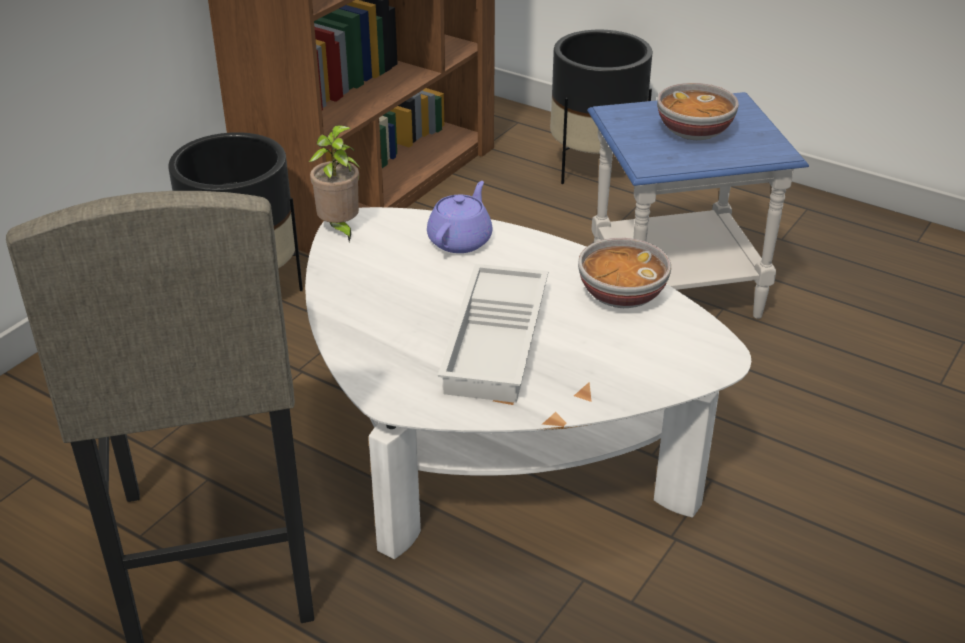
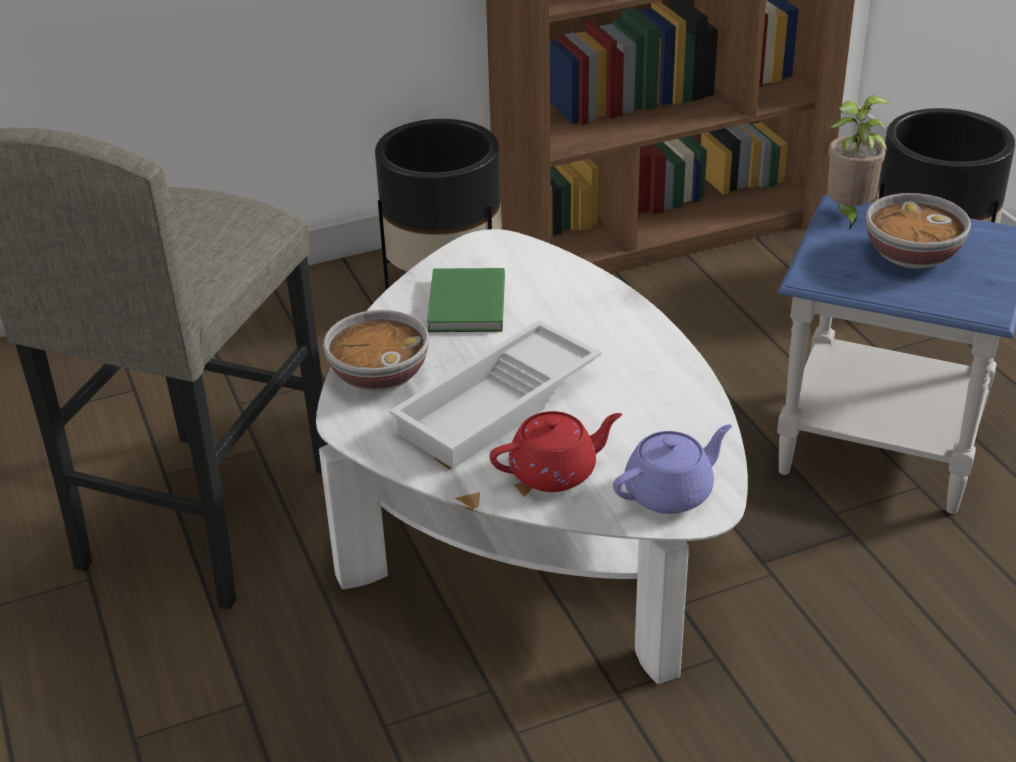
camera: 35 degrees right, 0 degrees up
potted plant [309,125,361,242] -> potted plant moved to [827,96,890,230]
purple teapot [427,181,492,253] -> purple teapot moved to [613,424,732,514]
bowl [578,238,671,308] -> bowl moved to [323,310,429,391]
none -> green book [427,268,505,332]
none -> red teapot [489,411,622,492]

